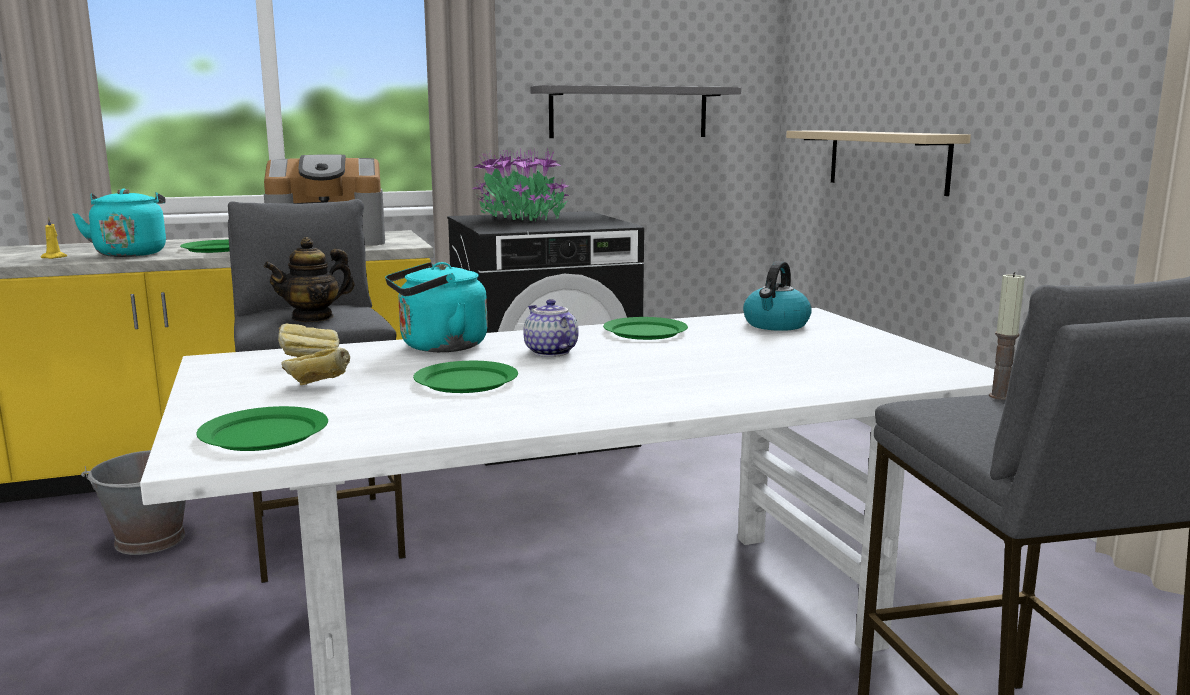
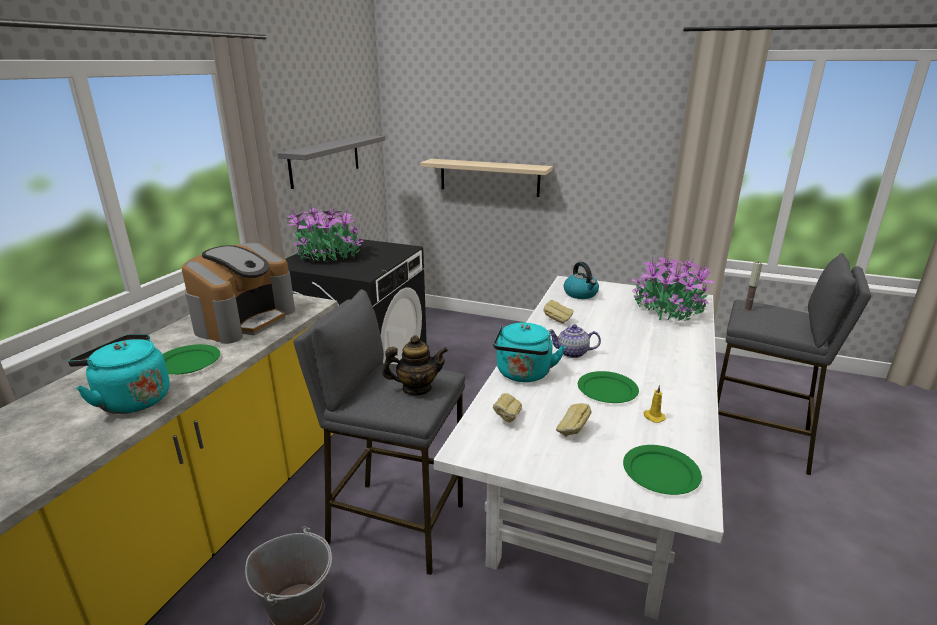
camera: 50 degrees left, 10 degrees up
yellow candle [41,216,67,259] -> yellow candle moved to [644,385,666,423]
teapot [264,237,354,322] -> teapot turned 105 degrees counterclockwise [382,335,448,396]
green plate [603,317,688,340] -> bread [544,300,573,324]
none -> potted plant [631,254,715,320]

